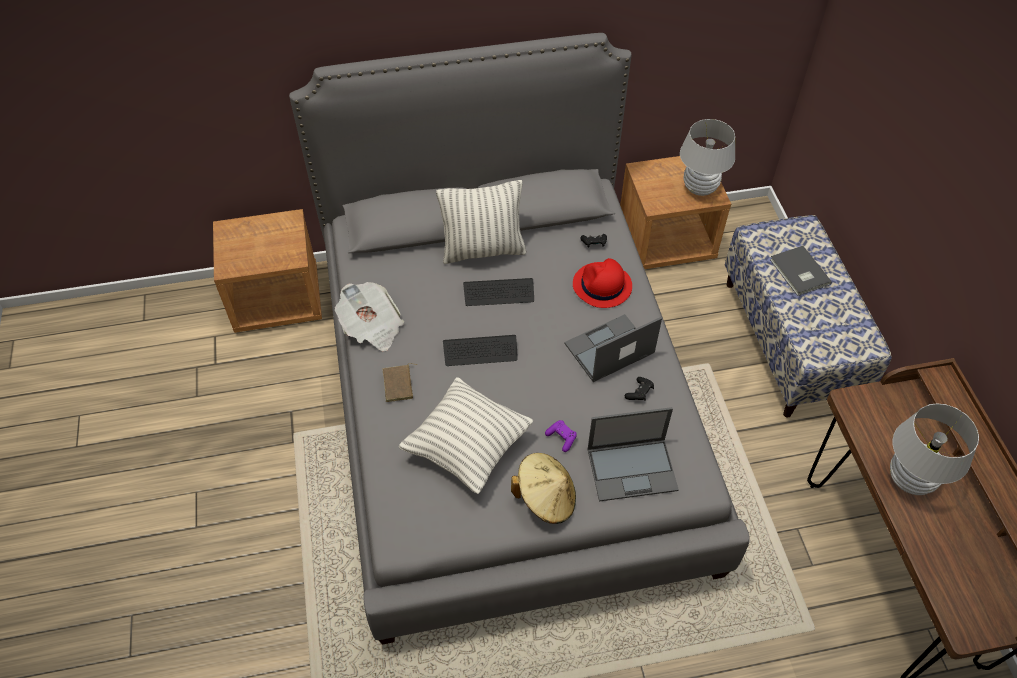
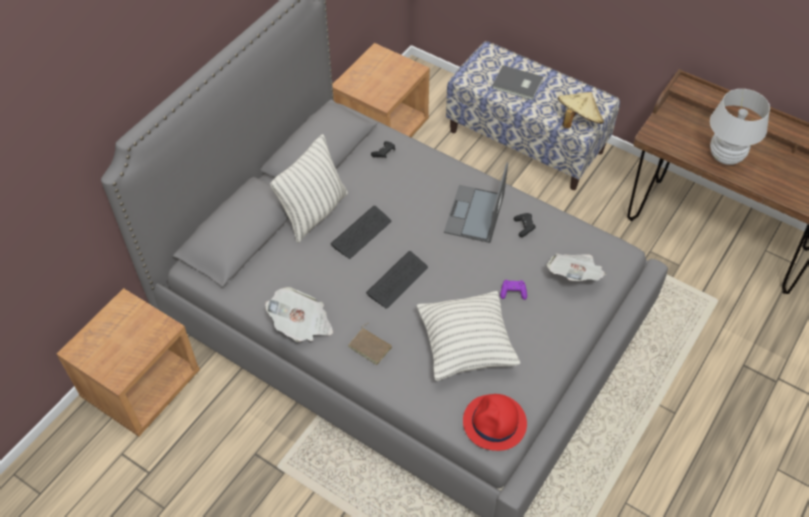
camera: 45 degrees left, 0 degrees up
beige hat [511,453,576,524] -> beige hat moved to [558,92,604,128]
red hat [573,258,632,308] -> red hat moved to [463,394,527,451]
laptop [588,407,679,502] -> newspaper [546,254,606,281]
white table lamp [680,119,735,196] -> none

